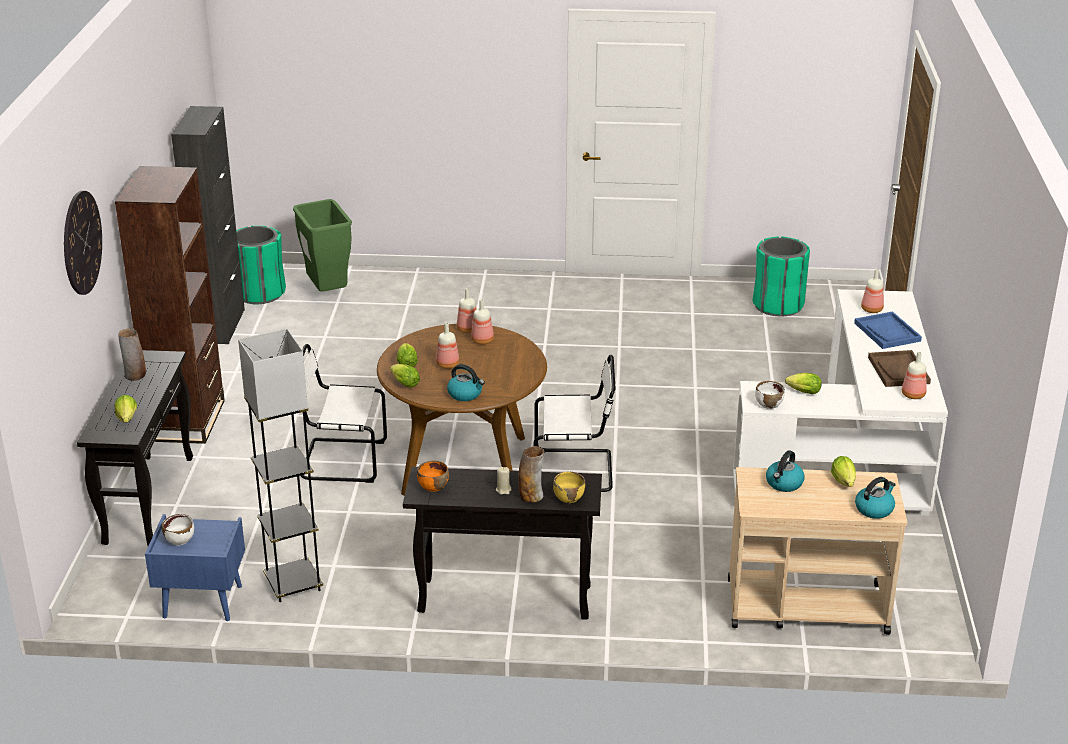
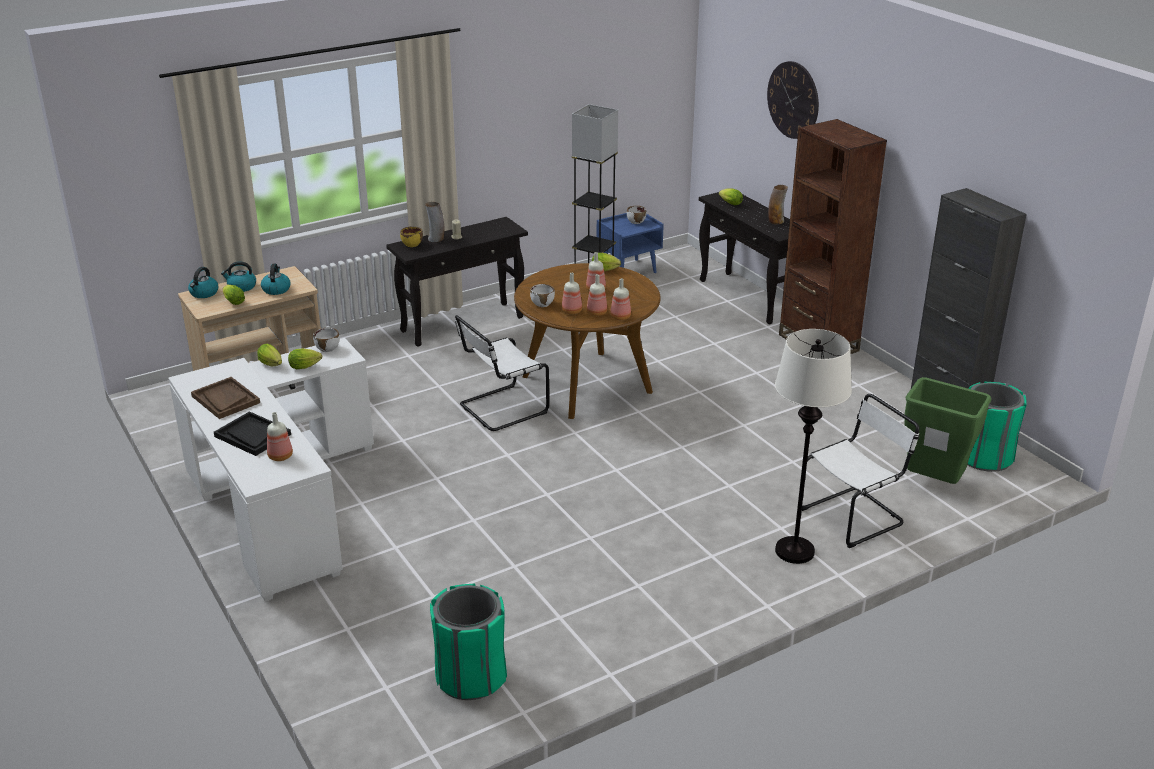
camera: 145 degrees right, 0 degrees up
white chair [301,344,387,483] -> white chair moved to [802,394,920,548]
lettuce [397,343,418,367] -> lettuce moved to [257,344,282,366]
orange bowl [417,460,449,492] -> none
kettle [447,364,485,401] -> kettle moved to [221,261,256,292]
blue tray [854,312,922,349] -> black tray [214,411,291,456]
bottle [902,352,927,399] -> bottle moved to [562,273,582,315]
none -> white bowl [530,284,555,307]
none -> white floor lamp [775,329,852,564]

